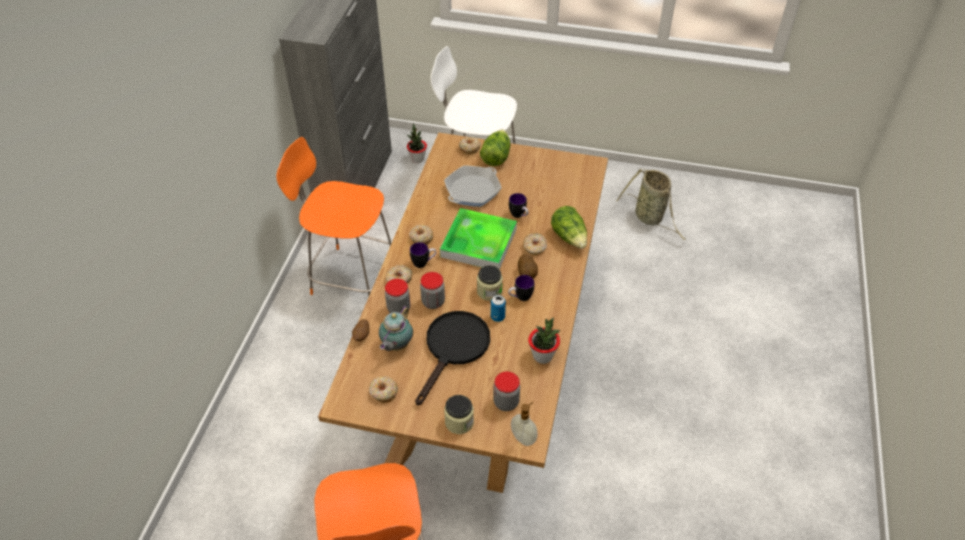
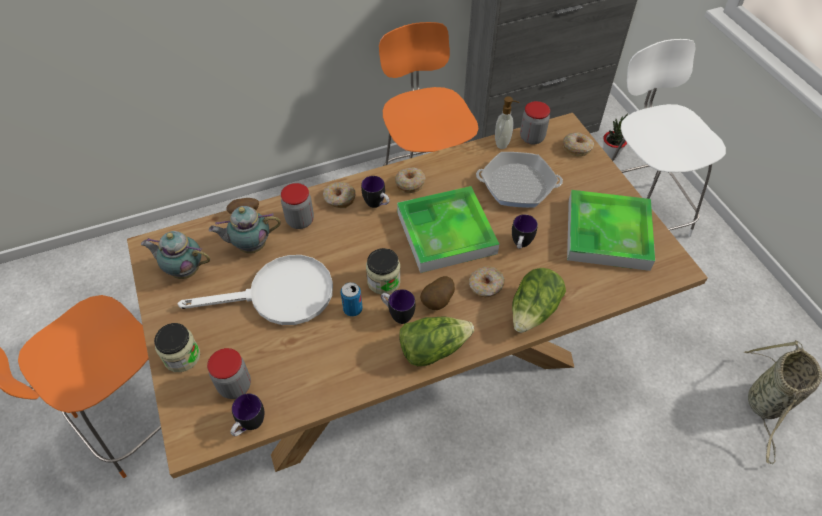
camera: 55 degrees right, 5 degrees up
donut [369,376,398,403] -> teapot [141,231,210,279]
black frying pan [415,311,490,405] -> white frying pan [177,255,333,325]
jar [420,272,445,309] -> jar moved to [520,101,550,145]
lettuce [480,129,511,166] -> lettuce moved to [399,317,474,366]
soap dispenser [511,402,538,446] -> soap dispenser moved to [495,96,520,149]
potted plant [528,318,560,364] -> none
none -> mug [230,393,264,436]
none -> tray [567,190,655,271]

